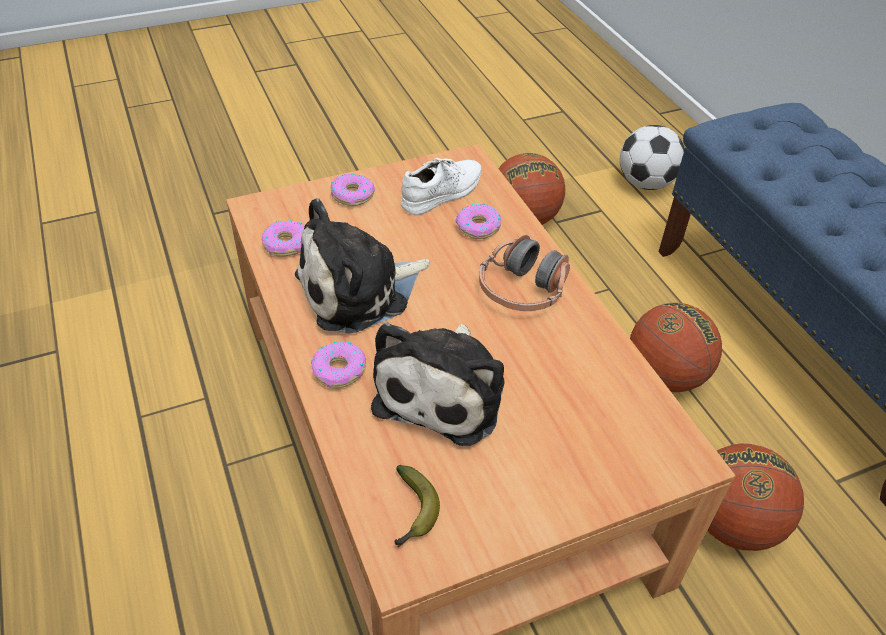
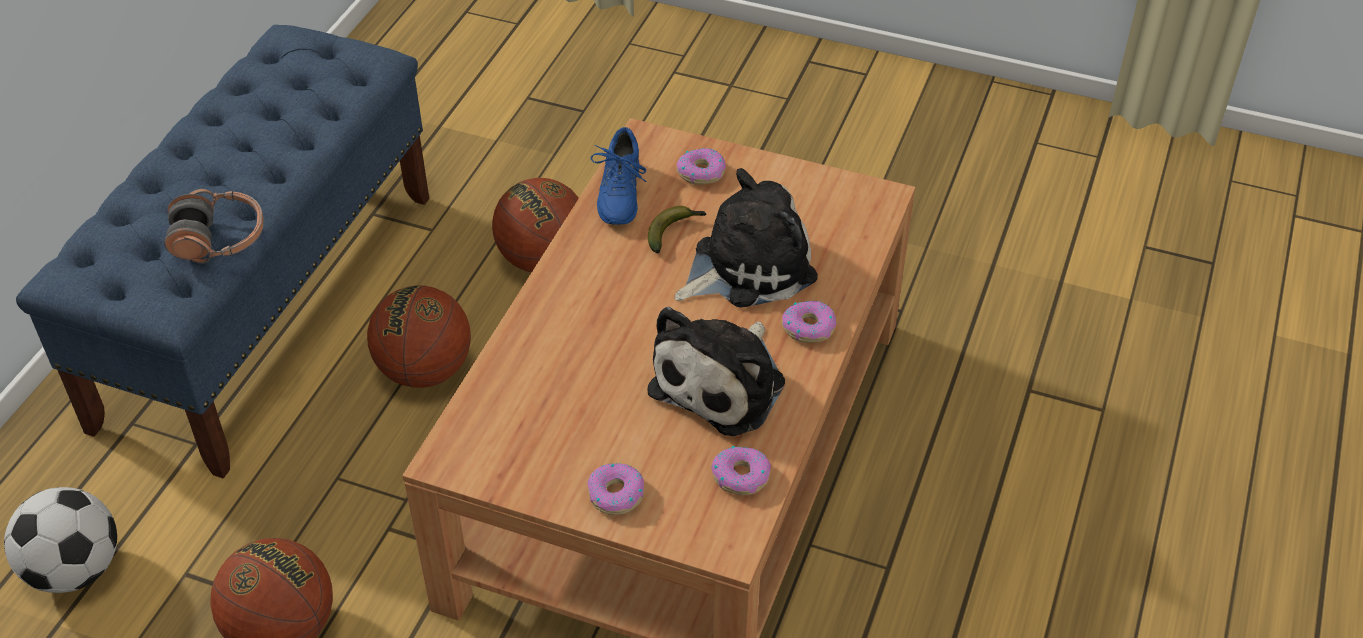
camera: 135 degrees left, 0 degrees up
plush toy [295,198,430,334] -> plush toy turned 105 degrees clockwise [648,307,785,436]
banana [395,465,440,547] -> banana moved to [648,206,707,253]
white shoe [401,158,481,216] -> none
donut [455,203,501,239] -> donut moved to [677,148,726,185]
headphones [479,235,570,311] -> headphones moved to [164,189,264,263]
none -> blue shoe [591,127,647,225]

